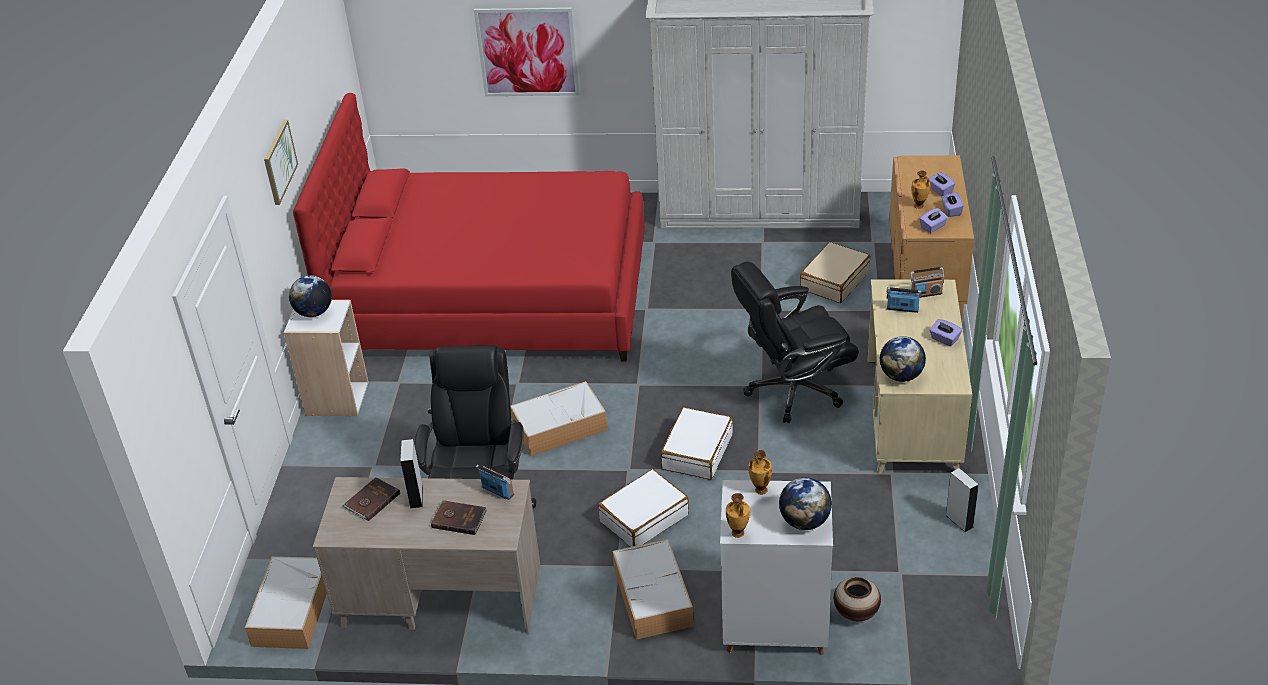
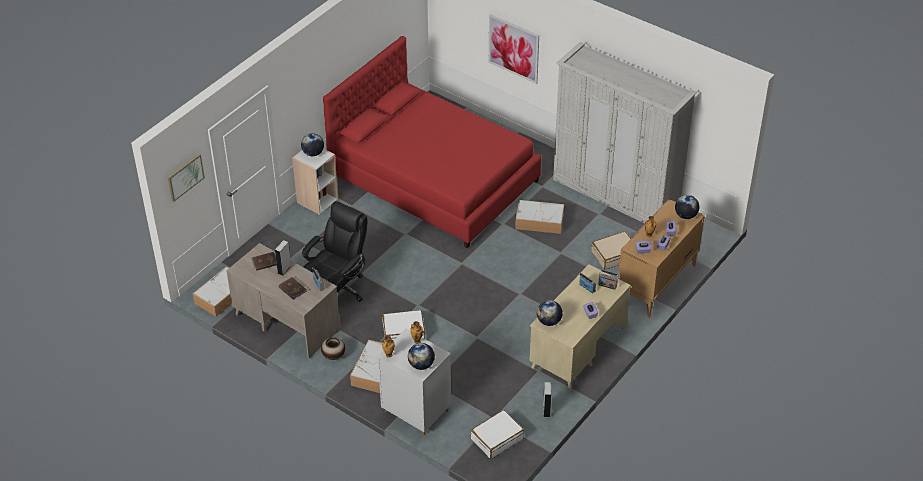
camera: 30 degrees right, 5 degrees up
picture [264,119,298,205] -> picture moved to [168,154,205,202]
storage box [511,381,607,456] -> storage box moved to [515,200,564,234]
white suitcase [660,407,733,480] -> white suitcase moved to [471,410,524,459]
black office chair [731,262,859,423] -> none
vase [834,577,881,621] -> vase moved to [321,337,345,360]
none -> globe [675,195,699,219]

